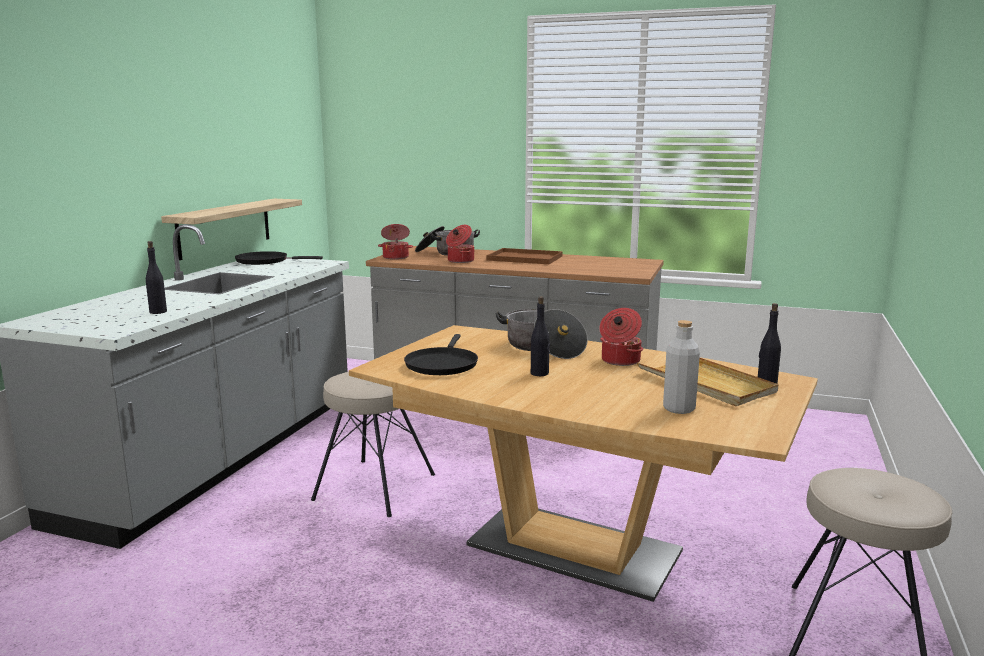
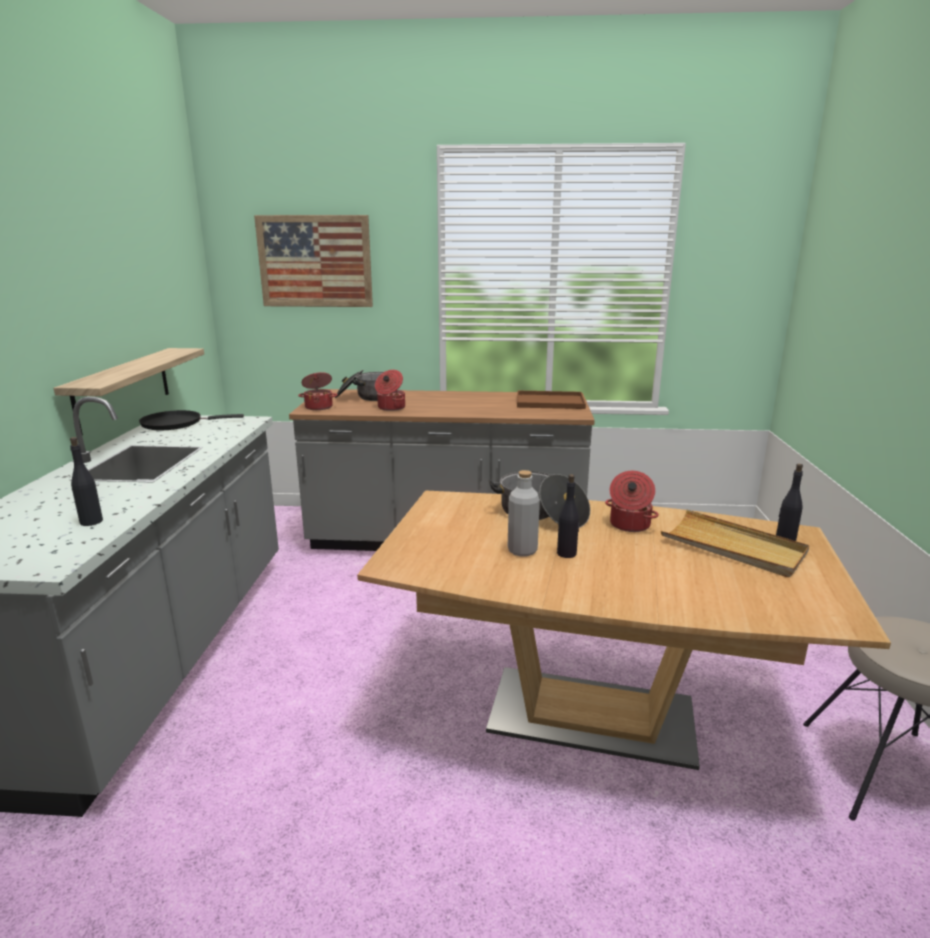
camera: 15 degrees left, 5 degrees up
beige stool [311,372,435,517] -> none
black frying pan [404,334,478,375] -> none
brown tray [486,248,563,264] -> brown tray moved to [517,391,586,409]
grey bottle [663,320,700,414] -> grey bottle moved to [508,470,540,557]
none -> picture [254,215,373,307]

